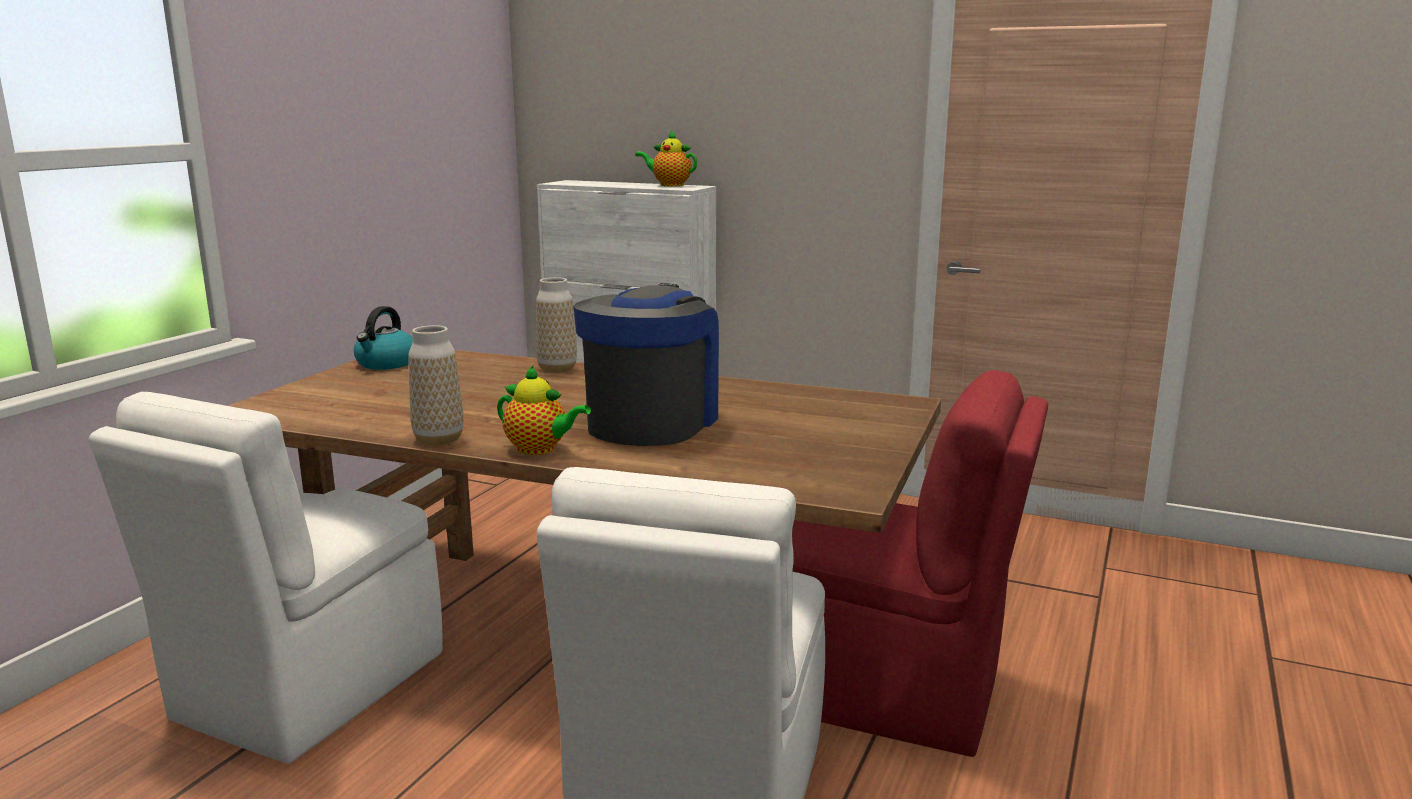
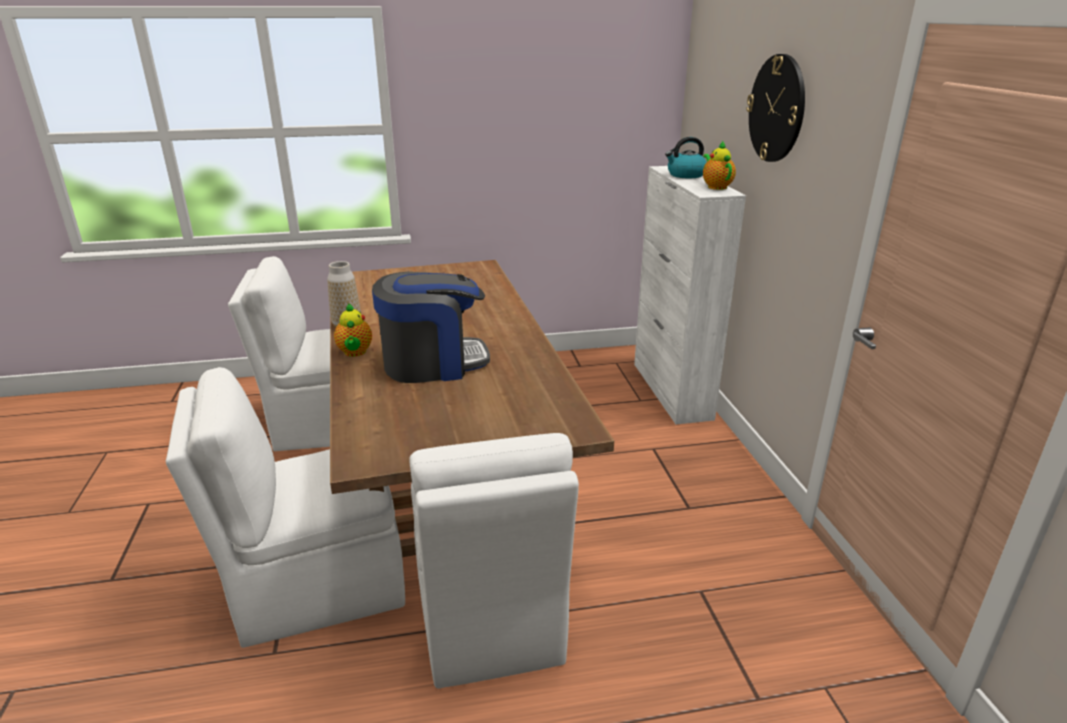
camera: 55 degrees right, 10 degrees up
kettle [354,306,413,370] -> kettle moved to [665,137,707,178]
vase [536,277,577,373] -> none
red chair [792,370,1048,757] -> white chair [409,433,579,689]
none -> wall clock [746,54,805,162]

